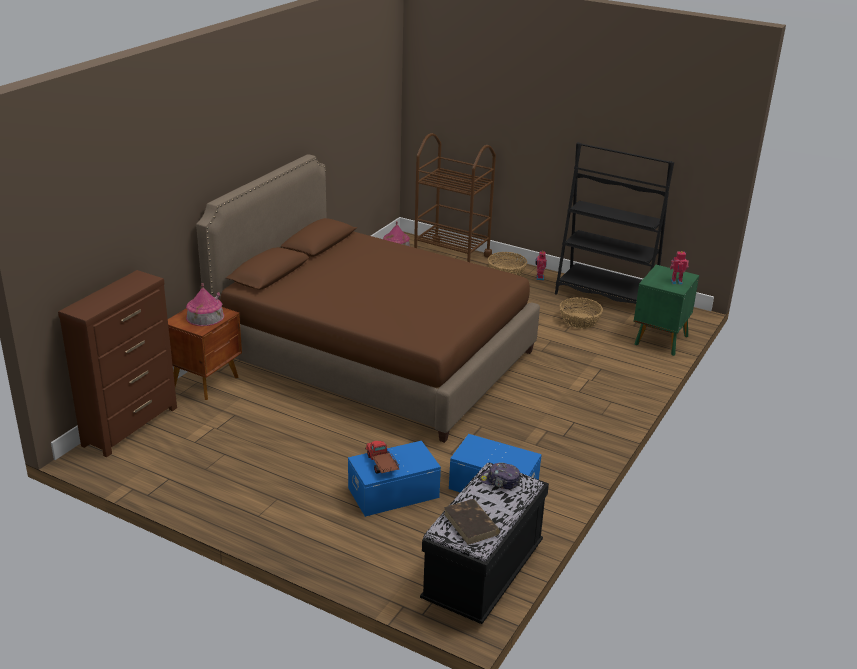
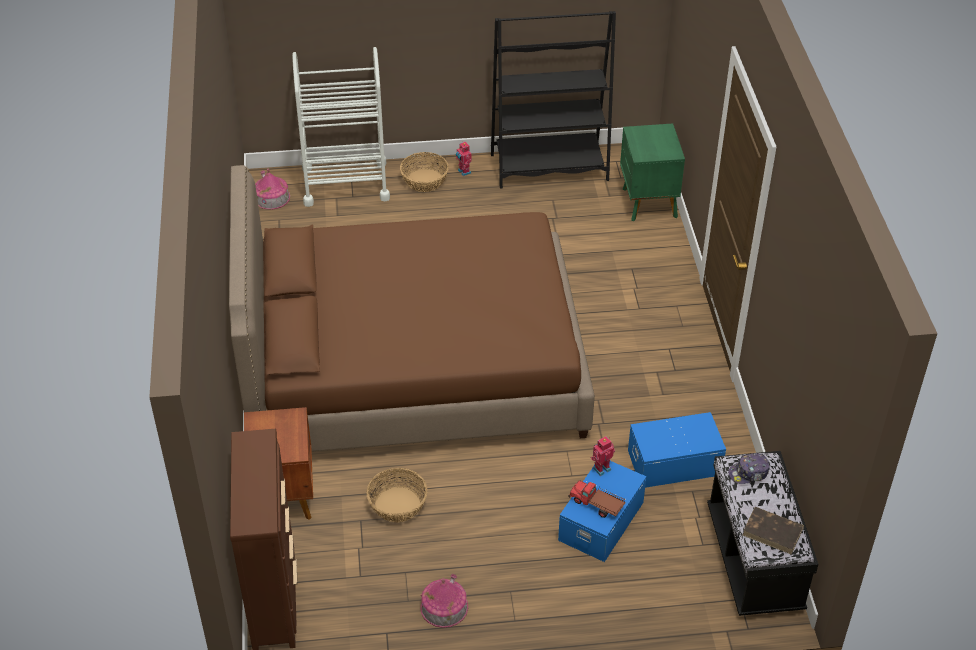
camera: 35 degrees left, 15 degrees up
toy house [186,283,224,326] -> toy house moved to [420,574,468,628]
brown cart [414,133,496,262] -> white cart [292,47,390,207]
basket [560,297,603,329] -> basket moved to [366,468,428,522]
toy robot [670,251,689,285] -> toy robot moved to [590,436,615,476]

